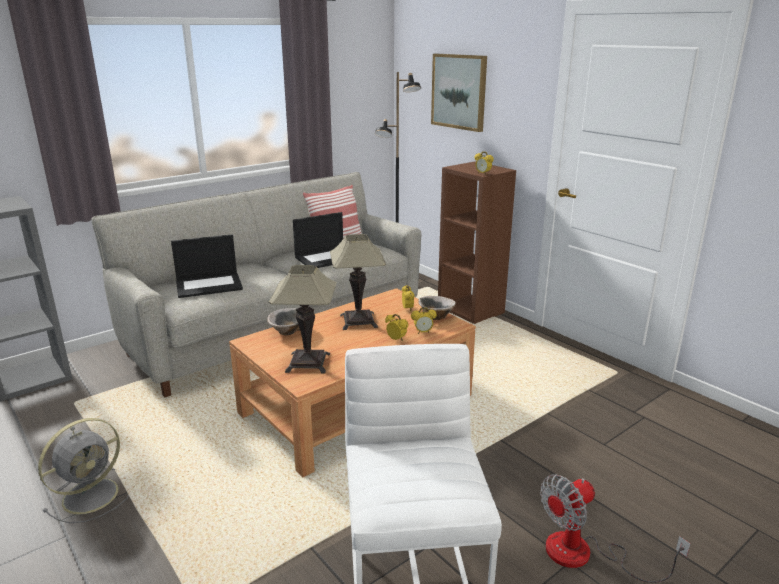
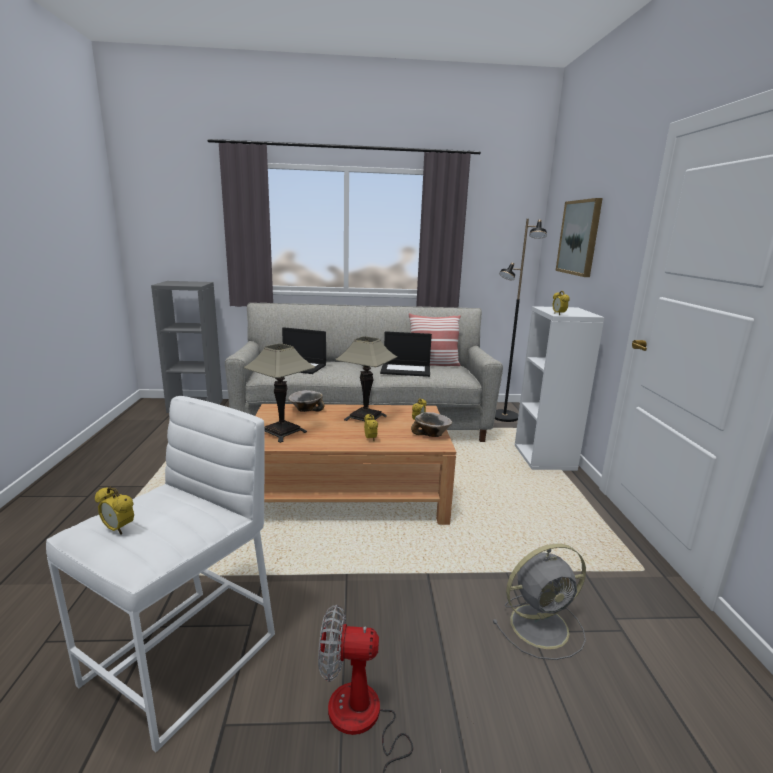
camera: 35 degrees right, 5 degrees down
grey fan [38,418,129,523] -> grey fan moved to [492,544,586,660]
alarm clock [411,307,437,334] -> alarm clock moved to [95,487,134,535]
brown bookcase [438,162,516,324] -> white bookcase [515,306,605,471]

